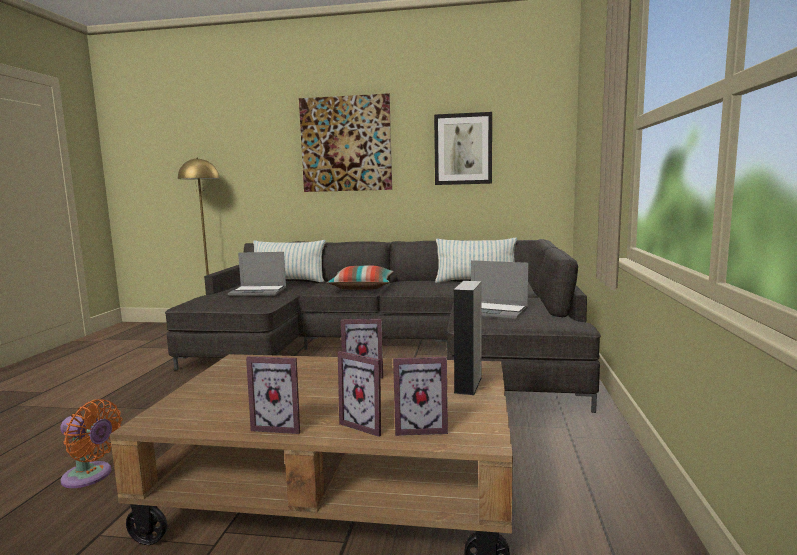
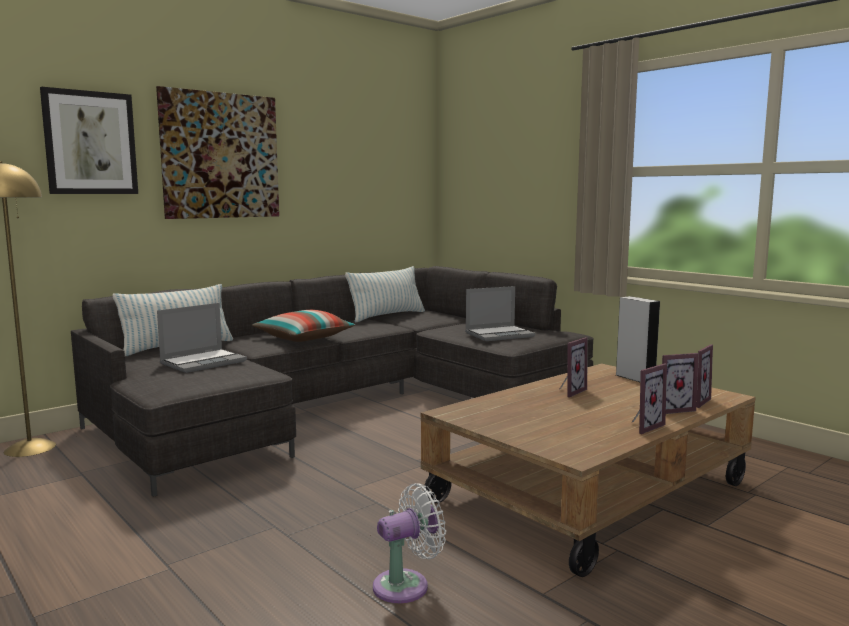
camera: 50 degrees left, 0 degrees up
orange fan [60,399,123,488] -> white fan [373,483,446,603]
picture [434,112,492,185] -> picture moved to [40,87,138,194]

